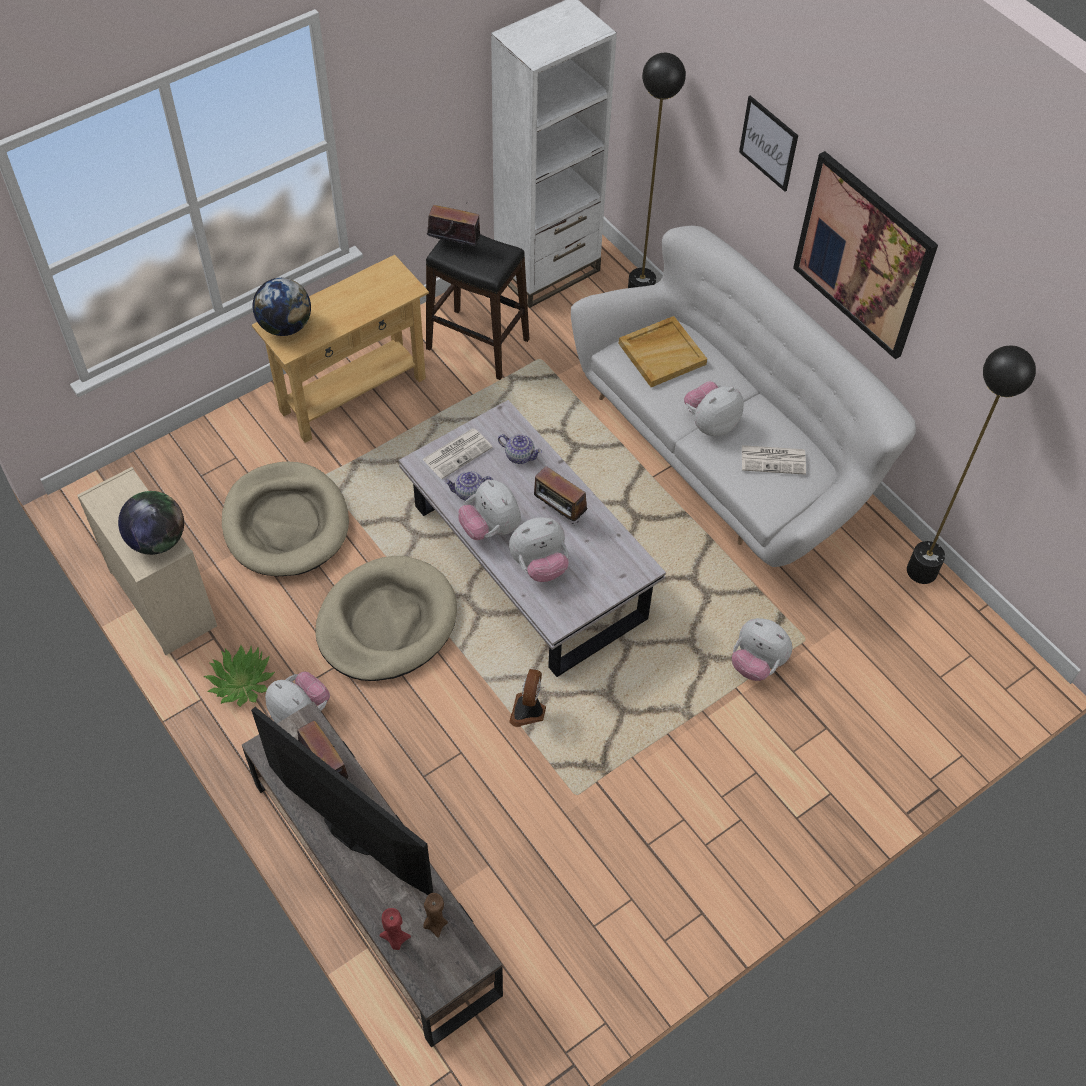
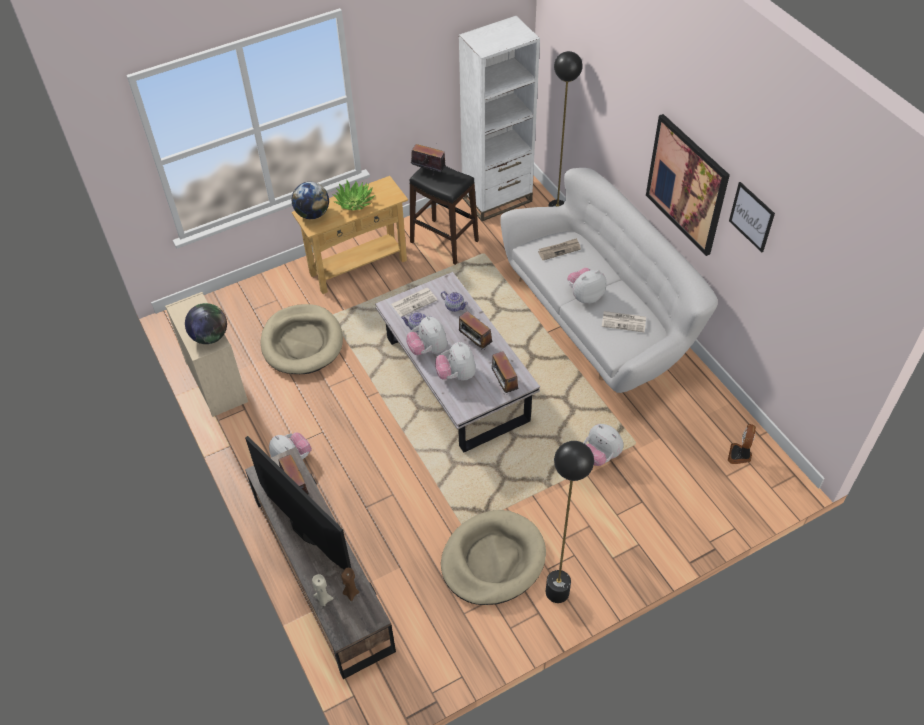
camera: 10 degrees right, 5 degrees down
potted plant [203,645,275,707] -> potted plant moved to [332,181,375,210]
beige dog bed [315,556,457,681] -> beige dog bed moved to [441,510,546,605]
red candle [380,908,411,950] -> beige candle [312,574,334,606]
plush toy [509,517,569,582] -> plush toy turned 90 degrees clockwise [435,342,476,381]
fan [509,669,546,727] -> fan moved to [728,424,756,464]
beige tray [619,316,707,387] -> newspaper [538,238,581,260]
picture [739,96,798,192] -> picture moved to [729,182,775,252]
black floor lamp [907,345,1036,584] -> black floor lamp moved to [546,441,594,603]
none -> radio [492,351,520,393]

